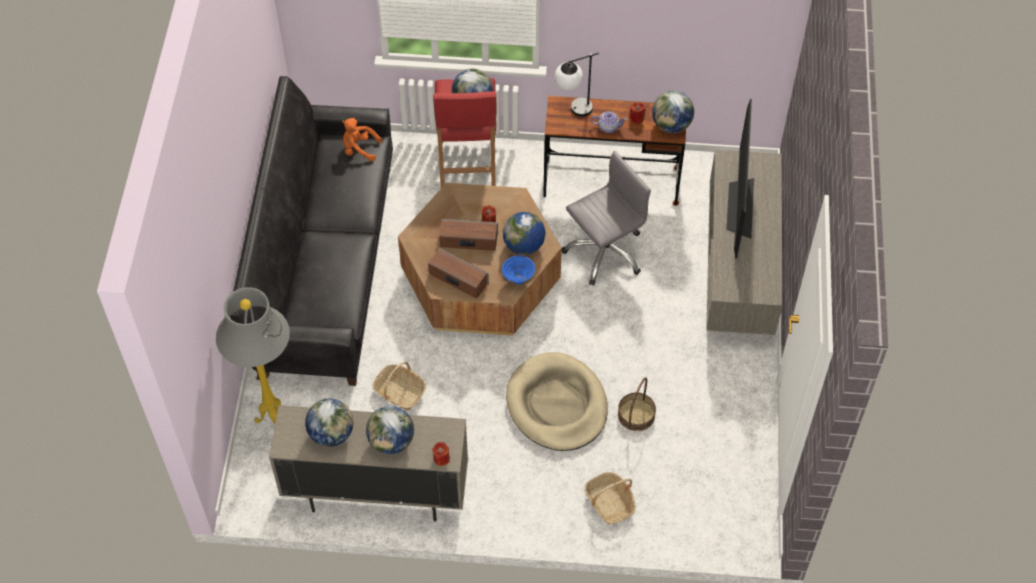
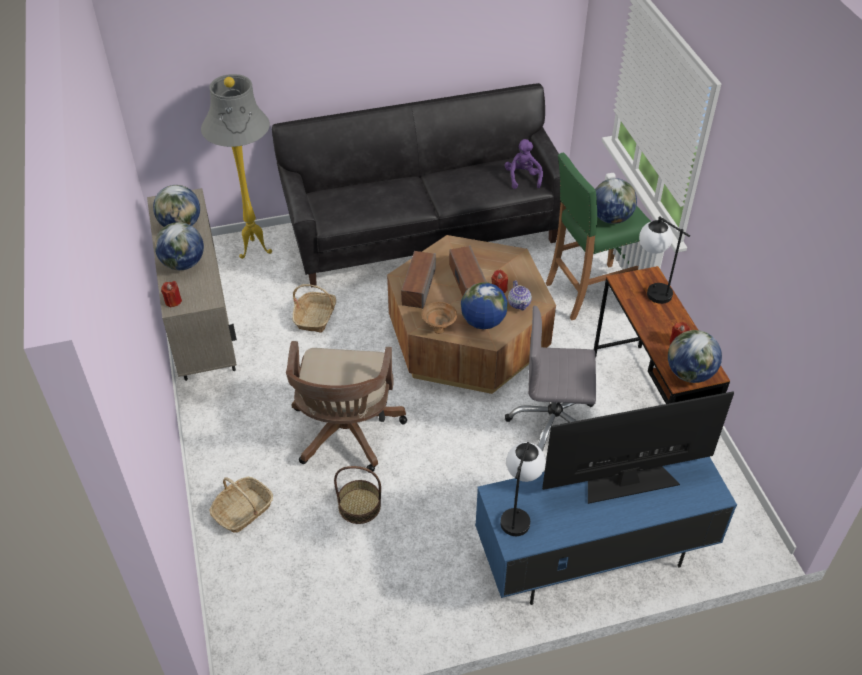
camera: 70 degrees right, 10 degrees down
orange plush toy [342,118,382,162] -> purple plush toy [505,139,543,189]
red stool [433,78,496,188] -> green stool [546,153,651,320]
blue bowl [502,255,535,285] -> brown bowl [421,302,457,334]
beige dog bed [506,352,608,451] -> brown office chair [286,341,407,473]
grey office chair [562,151,651,286] -> grey office chair turned 150 degrees clockwise [505,306,596,451]
teapot [591,112,627,133] -> teapot moved to [508,280,532,310]
grey tv stand [706,150,783,335] -> blue tv stand [475,457,737,605]
none -> table lamp [500,442,546,536]

